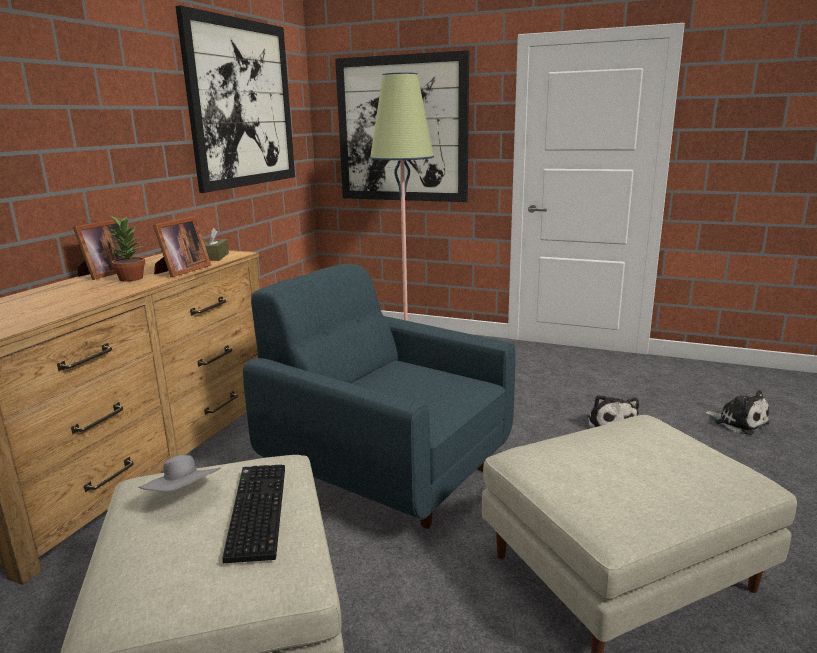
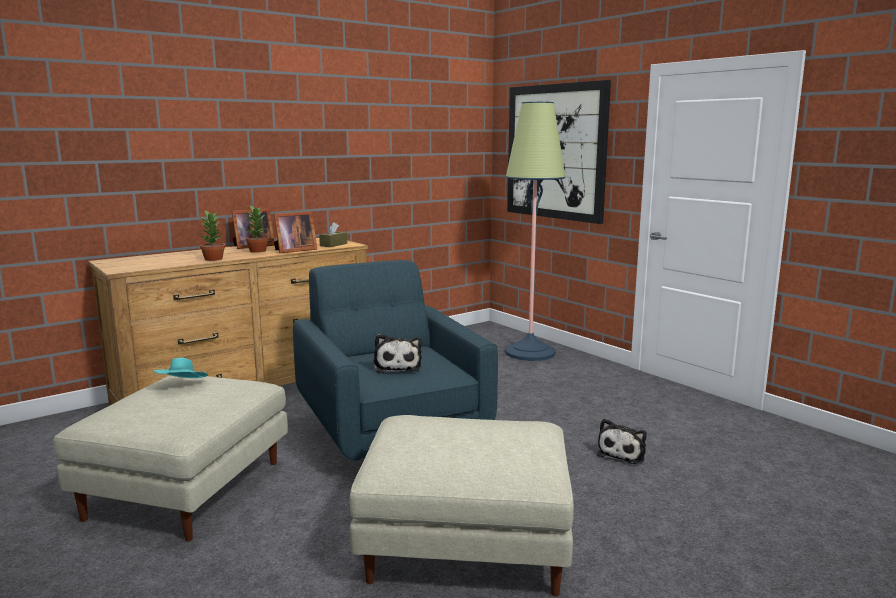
camera: 30 degrees right, 5 degrees down
grey hat [138,455,220,491] -> turquoise hat [153,357,208,378]
picture [175,5,295,193] -> none
keyboard [222,465,285,563] -> none
plush toy [704,390,769,435] -> plush toy moved to [374,334,422,373]
none -> potted plant [200,211,225,261]

